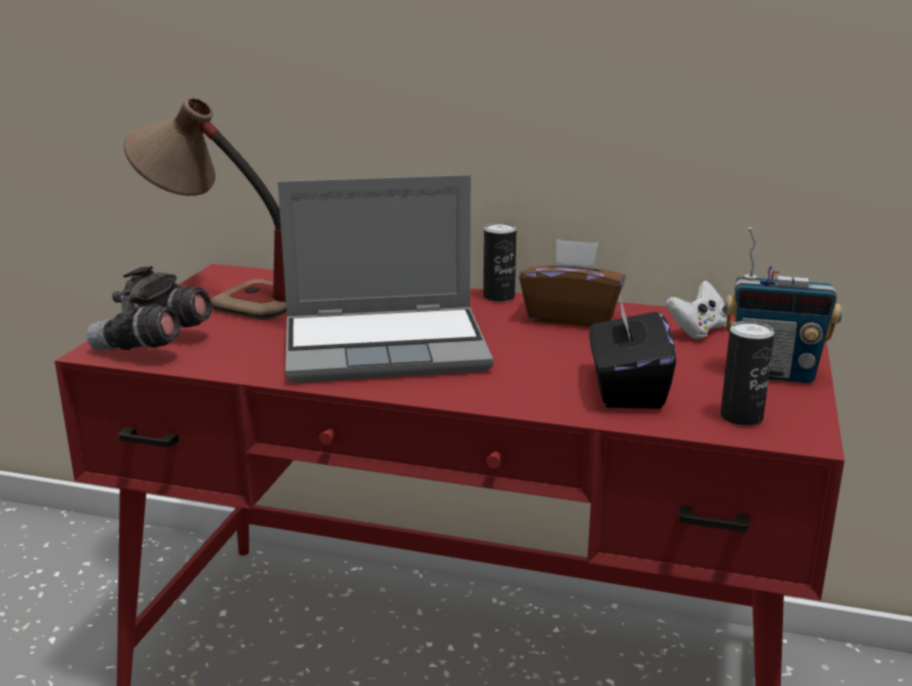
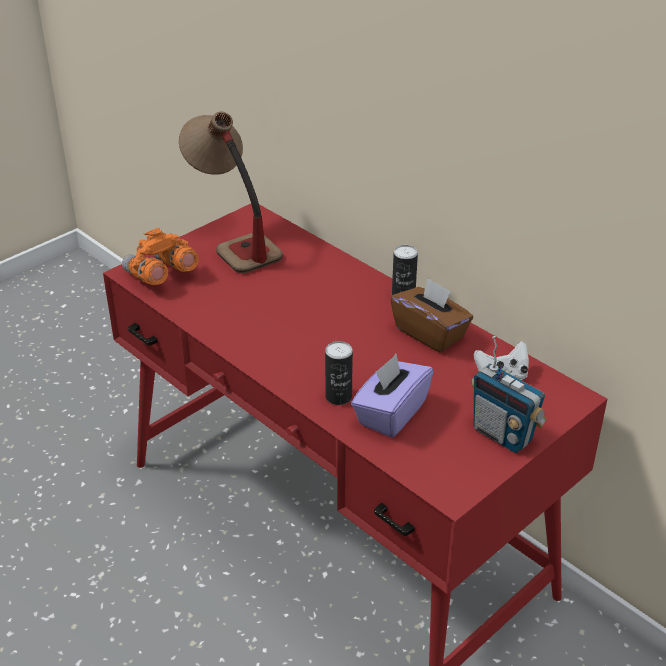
camera: 30 degrees right, 15 degrees up
grey binoculars [87,266,212,350] -> orange binoculars [122,228,199,285]
laptop [278,175,493,383] -> none
black tissue box [589,297,676,409] -> purple tissue box [351,354,434,438]
can [720,321,774,426] -> can moved to [325,341,353,405]

